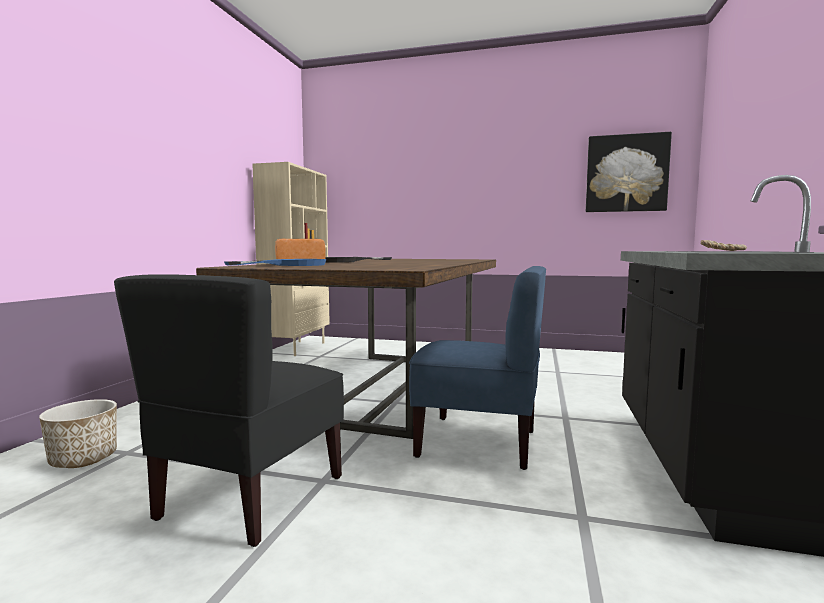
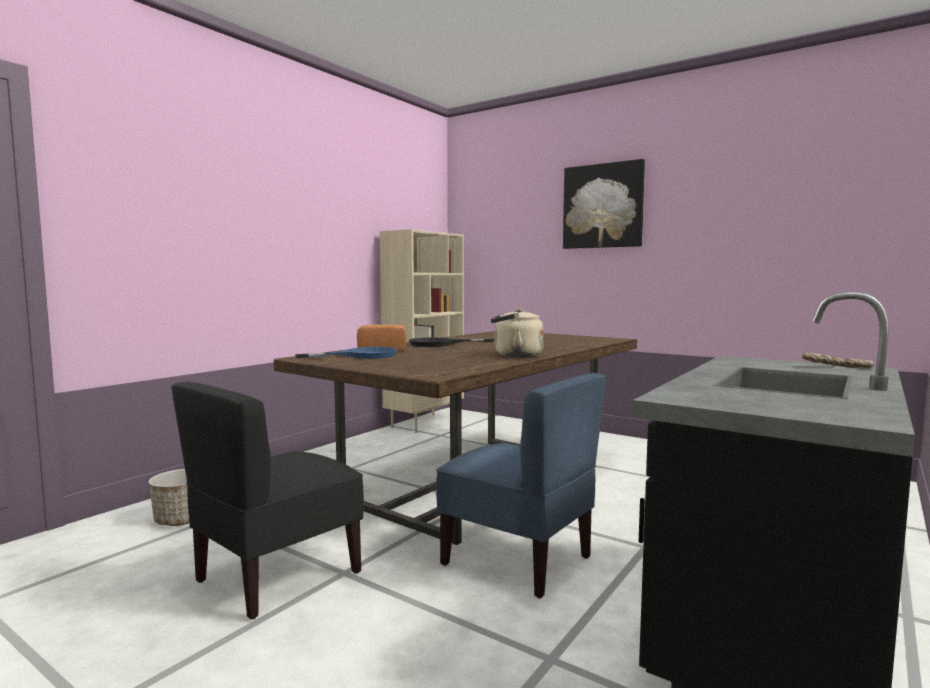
camera: 20 degrees right, 0 degrees up
picture [586,132,672,212] -> picture moved to [563,159,645,249]
none -> beige kettle [490,309,544,357]

